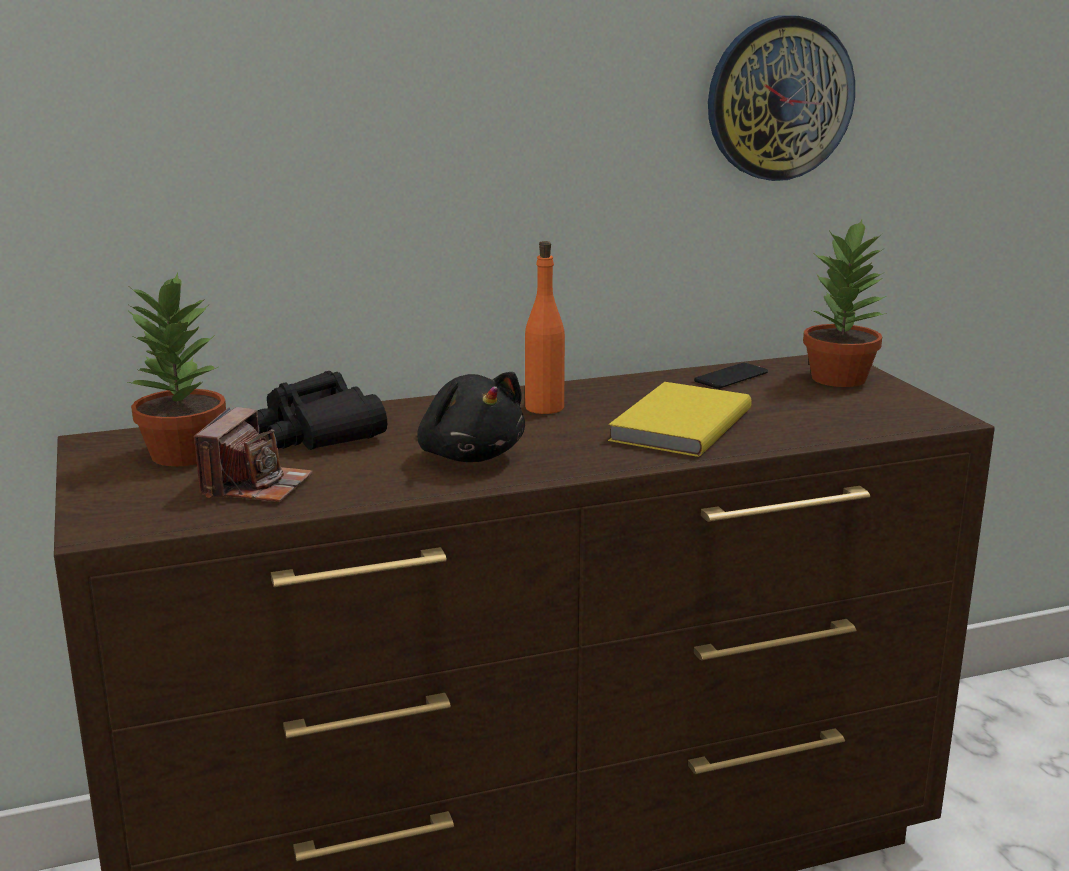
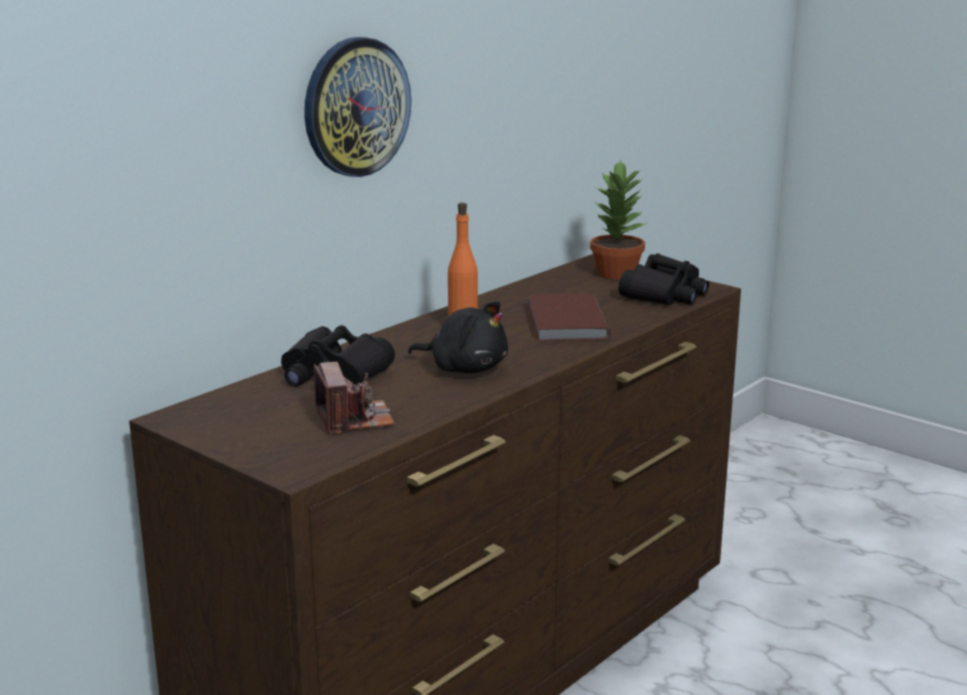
camera: 30 degrees left, 0 degrees up
potted plant [128,273,226,467] -> none
yellow book [608,382,752,457] -> brown book [528,293,610,341]
phone [694,363,768,389] -> none
wall clock [708,15,855,181] -> wall clock moved to [304,37,411,177]
none -> black binoculars [619,253,709,305]

